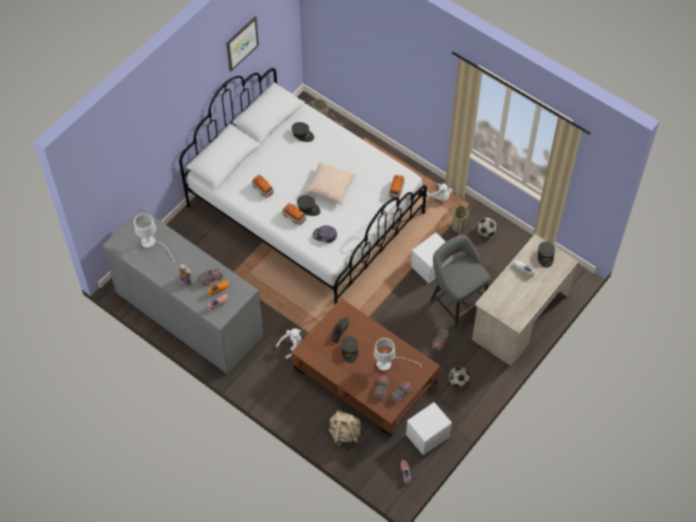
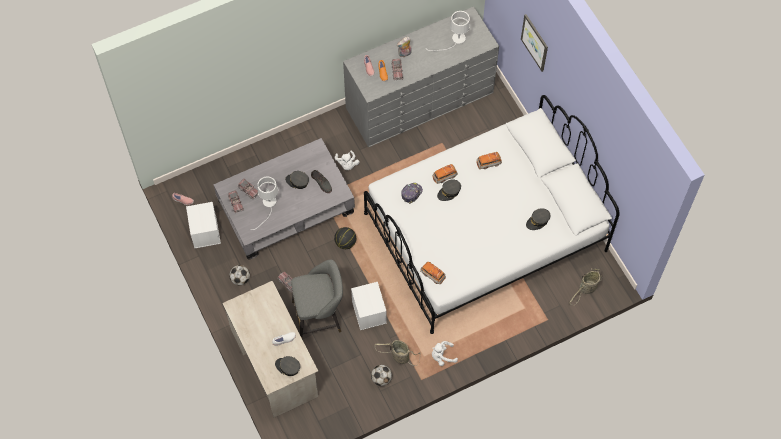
camera: 115 degrees right, 5 degrees up
picture [226,16,259,71] -> picture moved to [521,14,548,72]
brown coffee table [291,298,440,438] -> grey coffee table [213,138,355,259]
beige pillow [304,162,356,205] -> none
beige backpack [329,409,362,446] -> none
none -> basketball [334,227,356,249]

